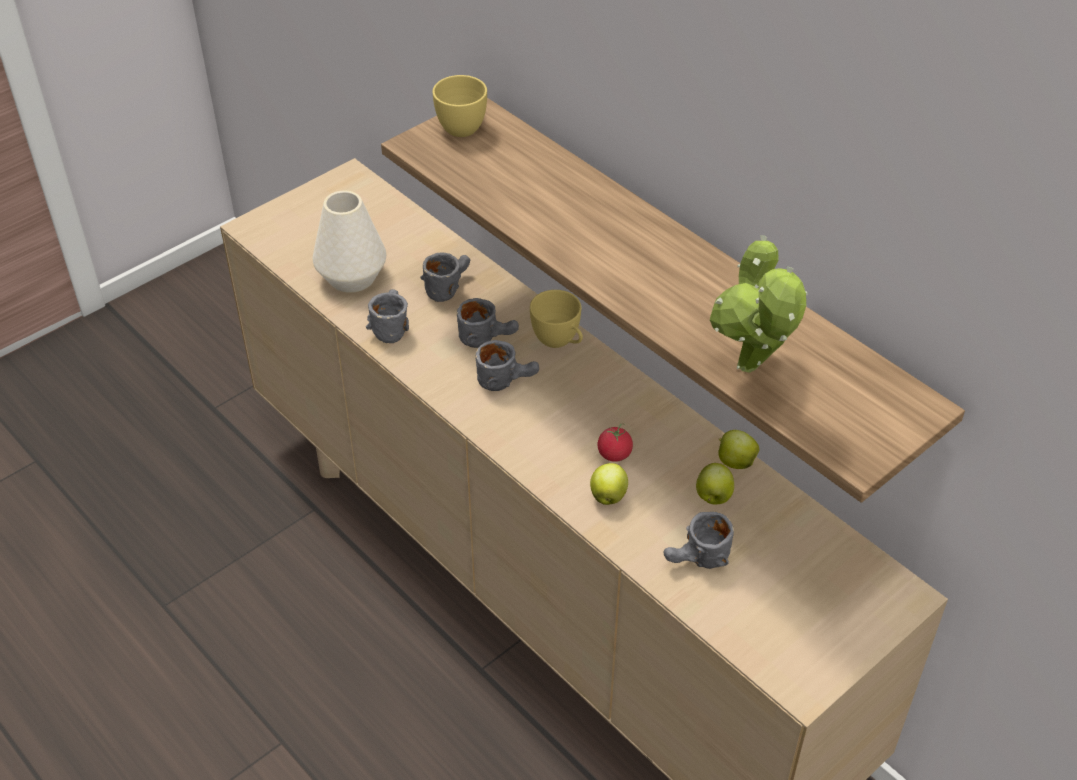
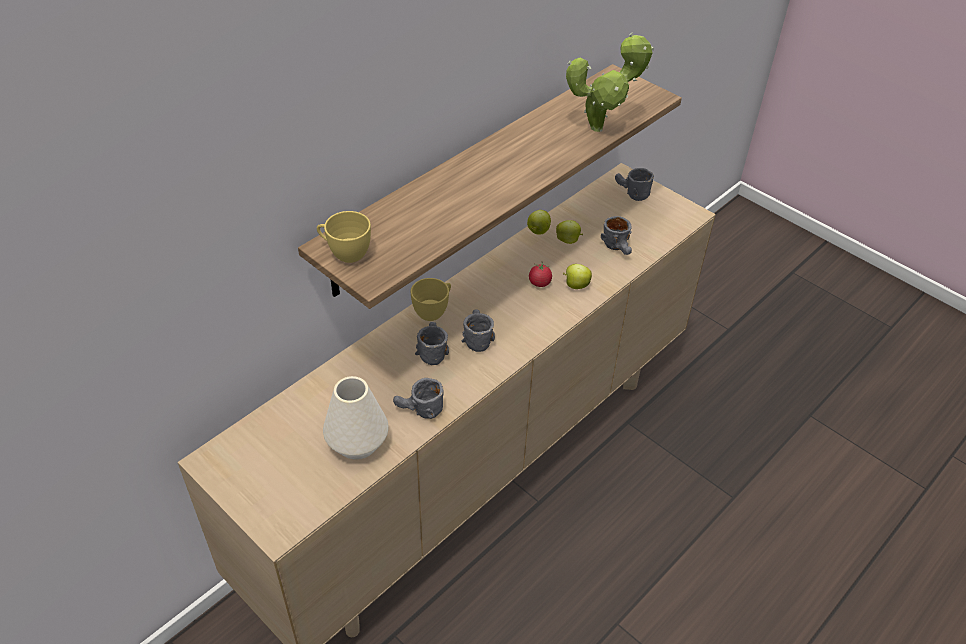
camera: 95 degrees left, 0 degrees up
grey mug [420,252,470,302] -> grey mug moved to [615,168,654,201]

